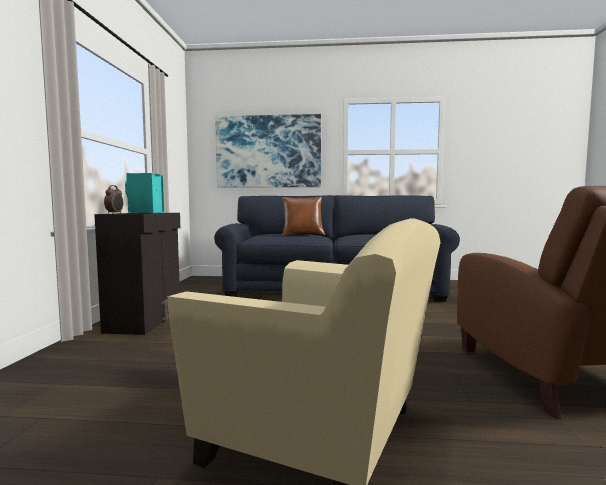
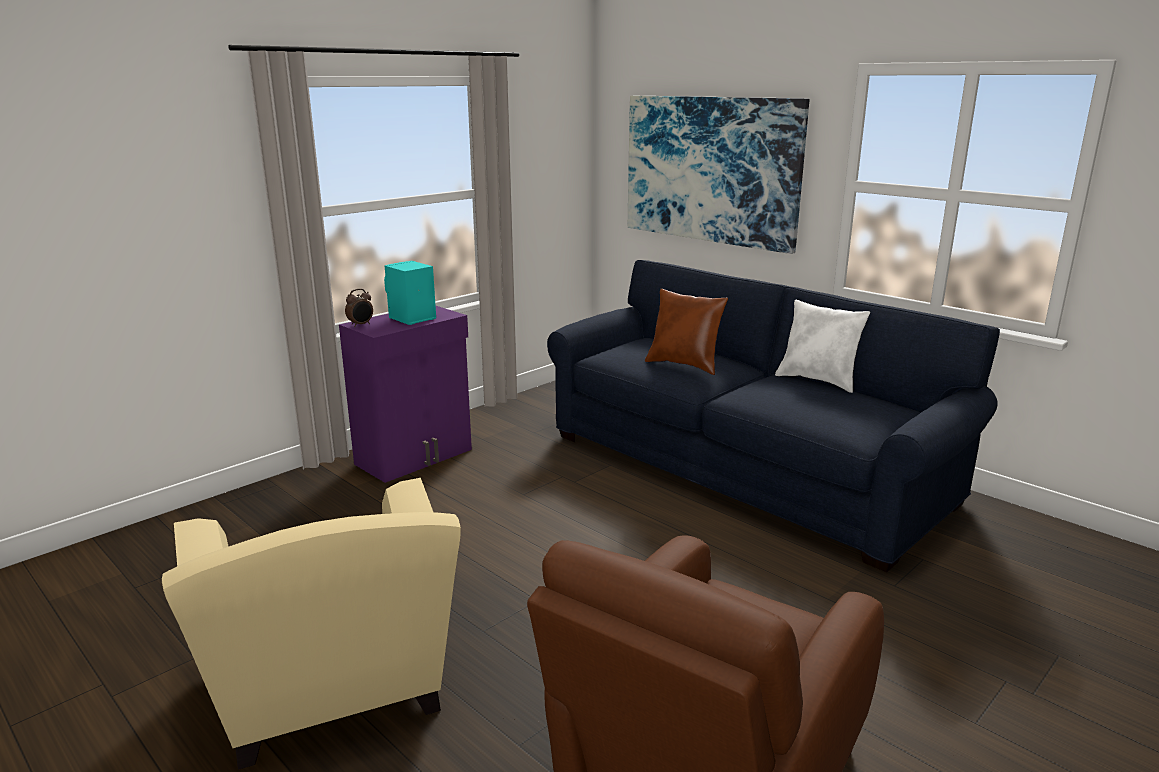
camera: 40 degrees right, 15 degrees up
black cabinet [94,213,180,335] -> purple cabinet [339,306,472,483]
none -> white pillow [775,300,871,393]

